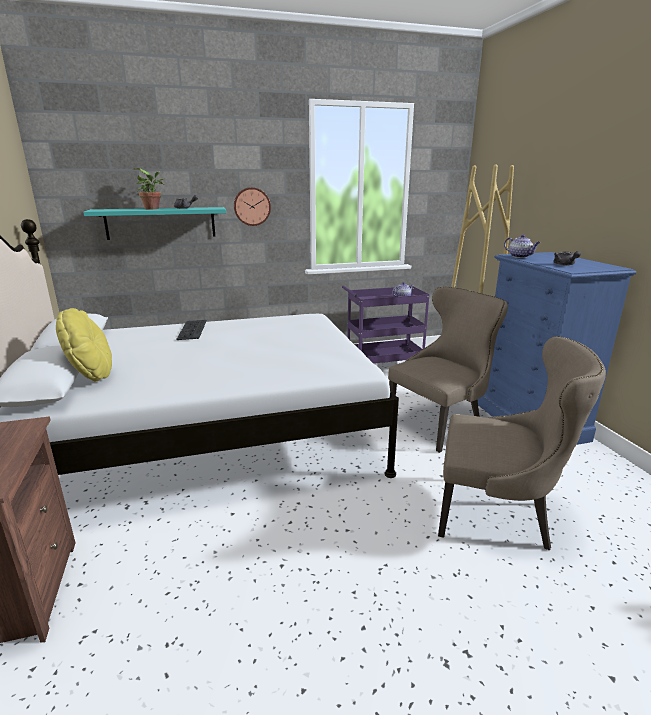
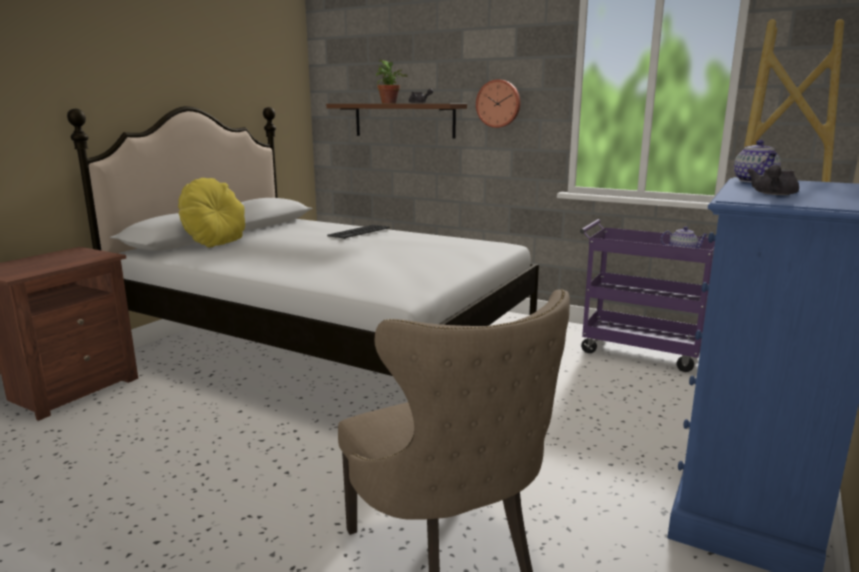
camera: 45 degrees right, 5 degrees down
turquoise shelf [83,207,226,240] -> brown shelf [326,104,467,139]
beige chair [388,287,508,453] -> none

